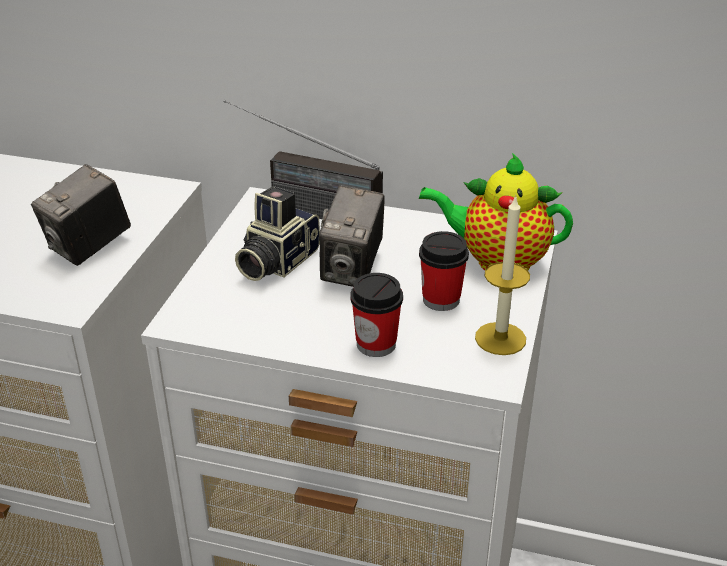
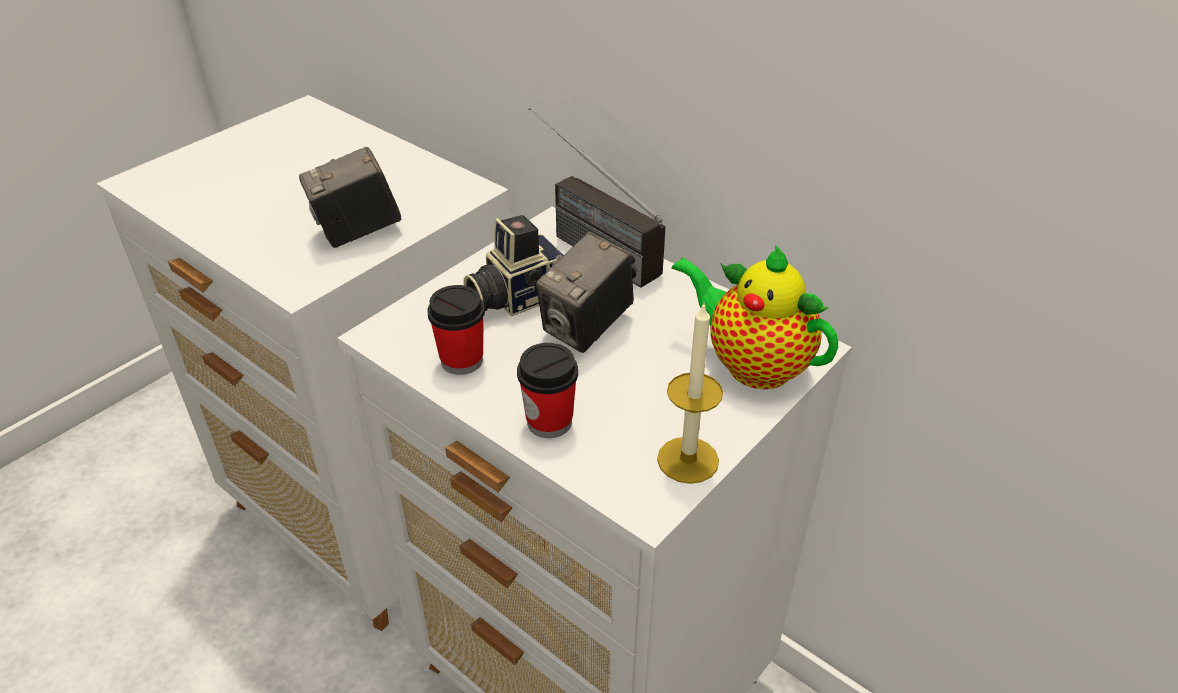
camera: 25 degrees right, 5 degrees up
cup [419,231,469,311] -> cup moved to [427,285,485,375]

